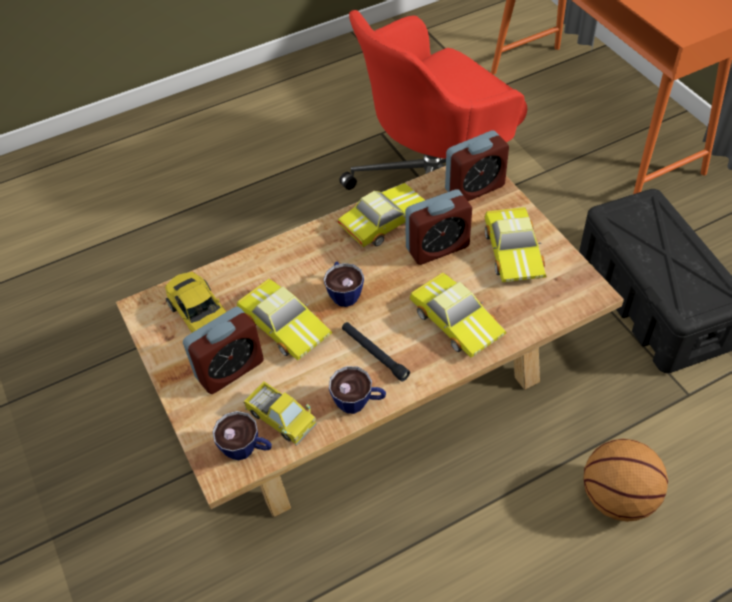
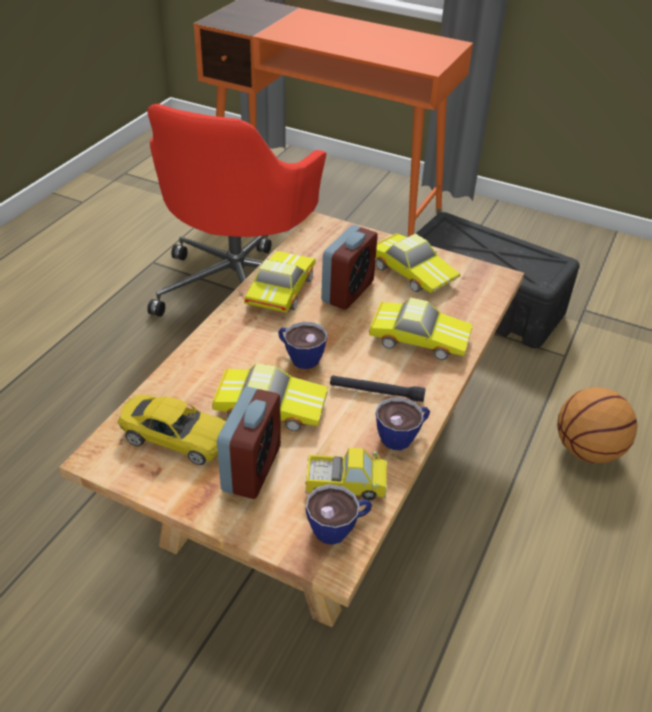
camera: 40 degrees left, 10 degrees down
alarm clock [445,131,509,201] -> none

